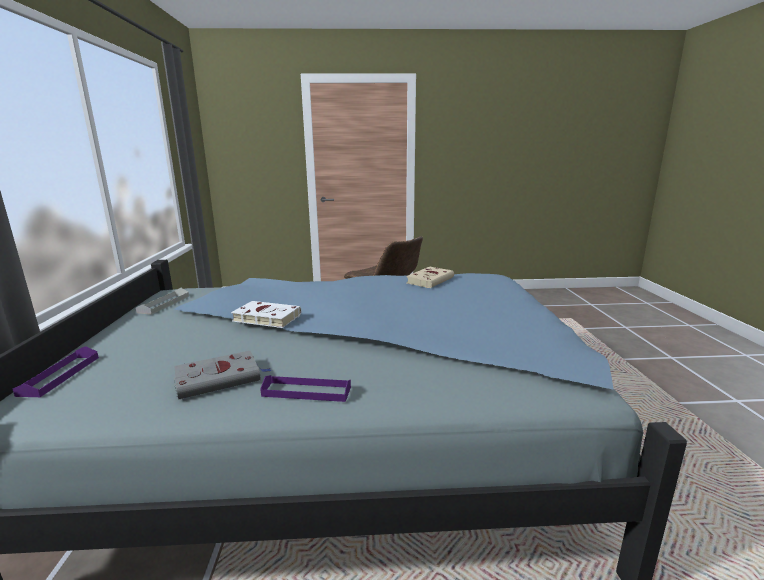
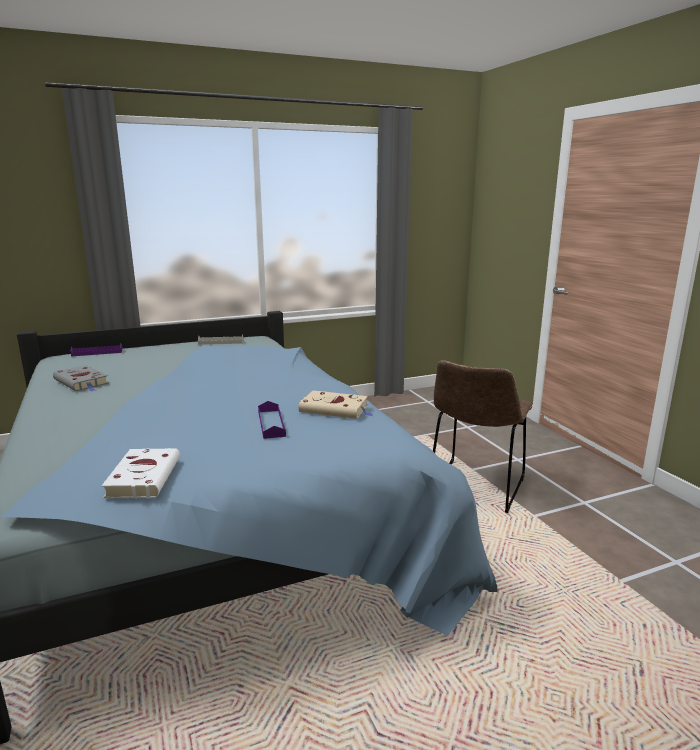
camera: 70 degrees right, 0 degrees up
white book [231,301,301,328] -> white book moved to [102,448,180,499]
purple tray [260,375,351,402] -> purple tray moved to [258,401,286,439]

